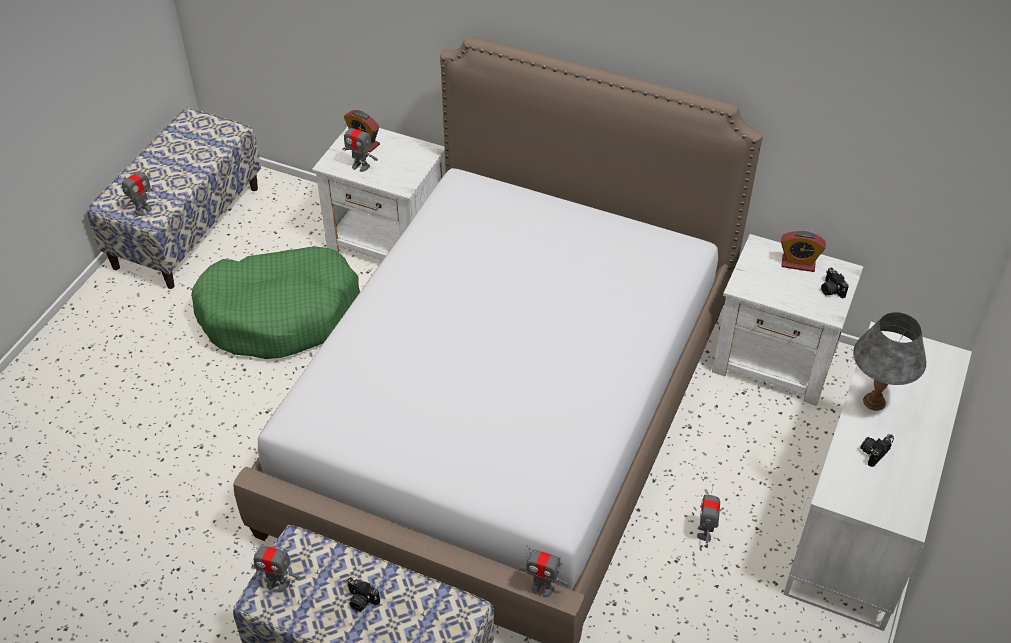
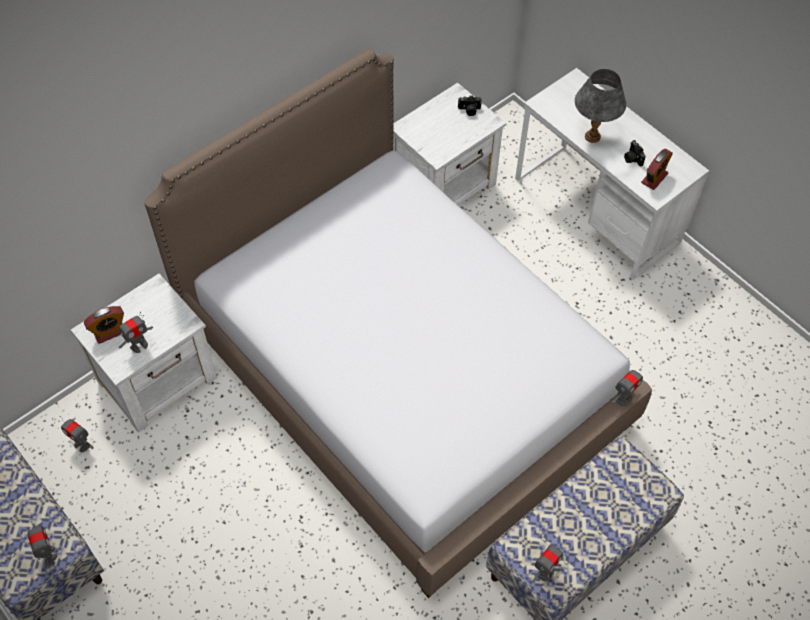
camera: 65 degrees left, 10 degrees up
green dog bed [191,246,360,359] -> none
camera [346,577,380,612] -> none
toy robot [697,484,720,543] -> toy robot moved to [60,416,94,452]
alarm clock [781,231,826,272] -> alarm clock moved to [641,149,673,190]

